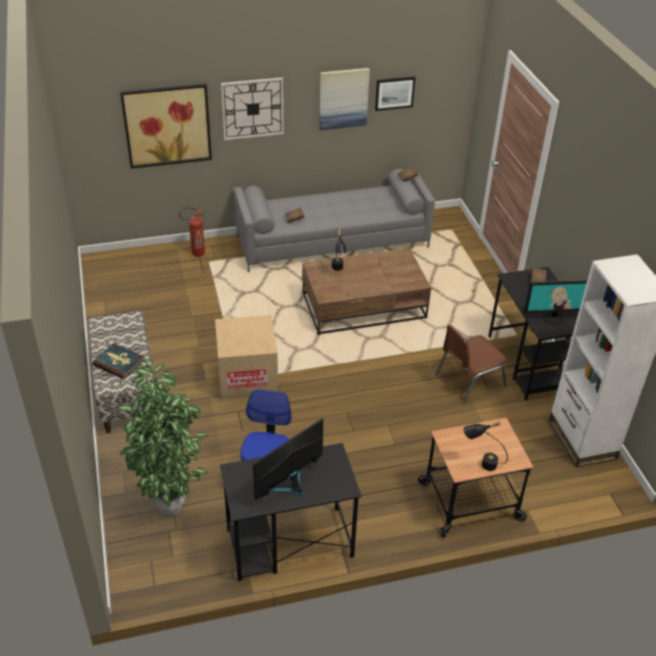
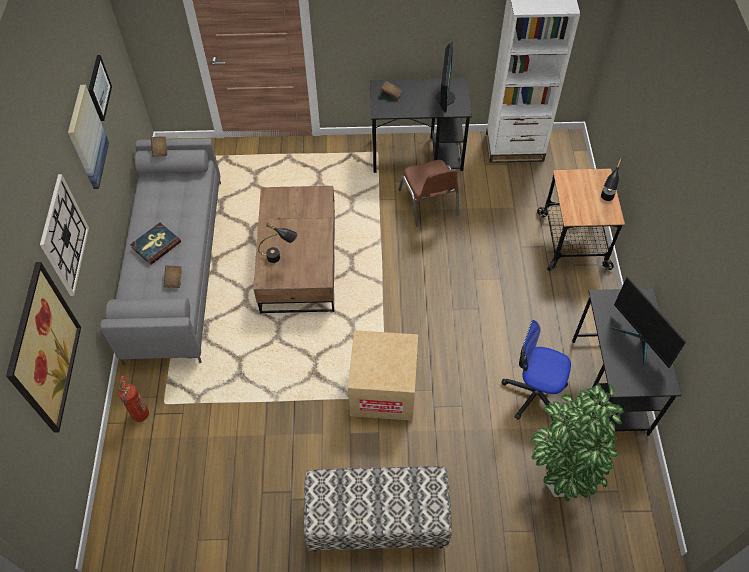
camera: 75 degrees left, 15 degrees up
book [93,343,144,379] -> book moved to [130,223,181,265]

